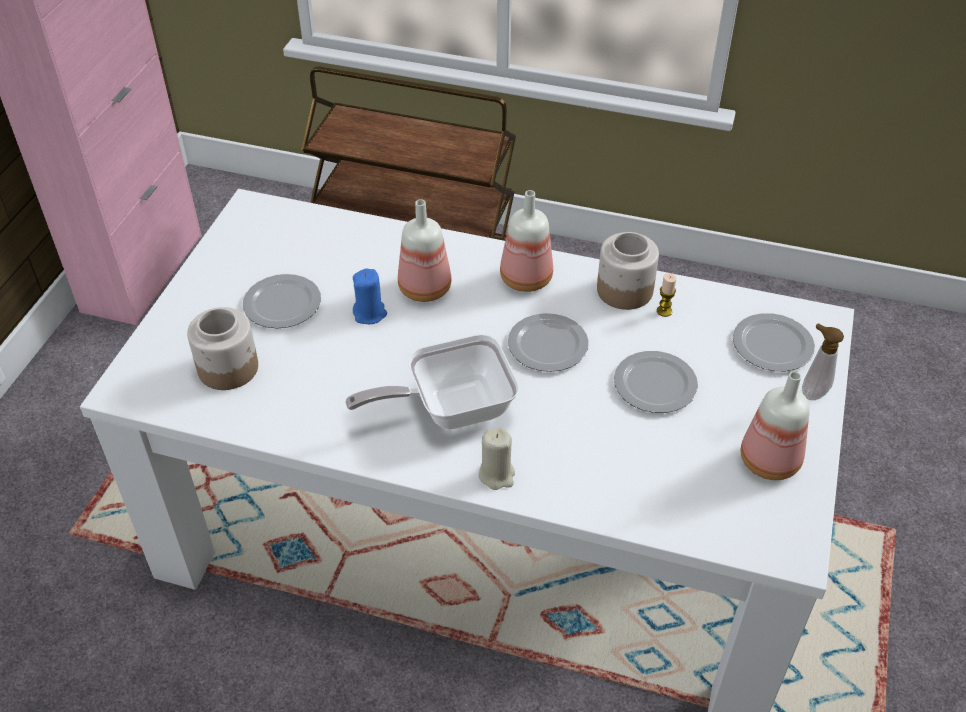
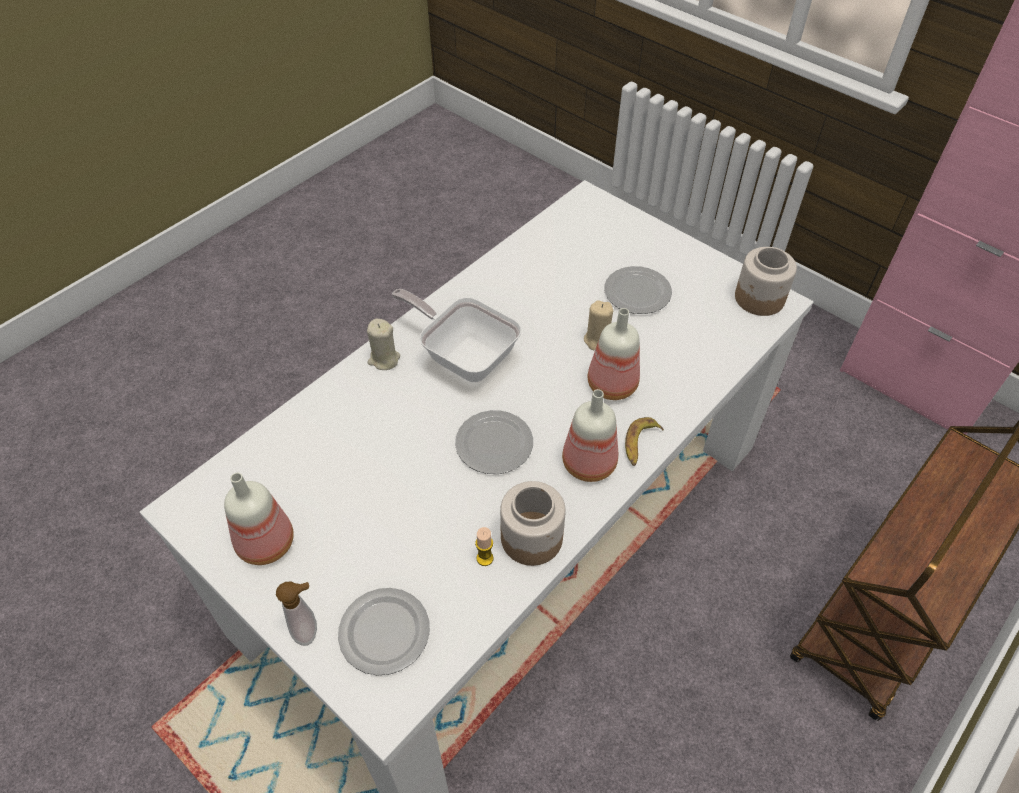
camera: 115 degrees right, 5 degrees up
jar [187,307,258,390] -> jar moved to [735,247,797,316]
frying pan [345,334,519,429] -> frying pan turned 60 degrees counterclockwise [392,289,521,382]
blue candle [353,269,387,324] -> beige candle [584,300,613,350]
plate [614,351,698,413] -> none
none -> banana [625,417,664,466]

